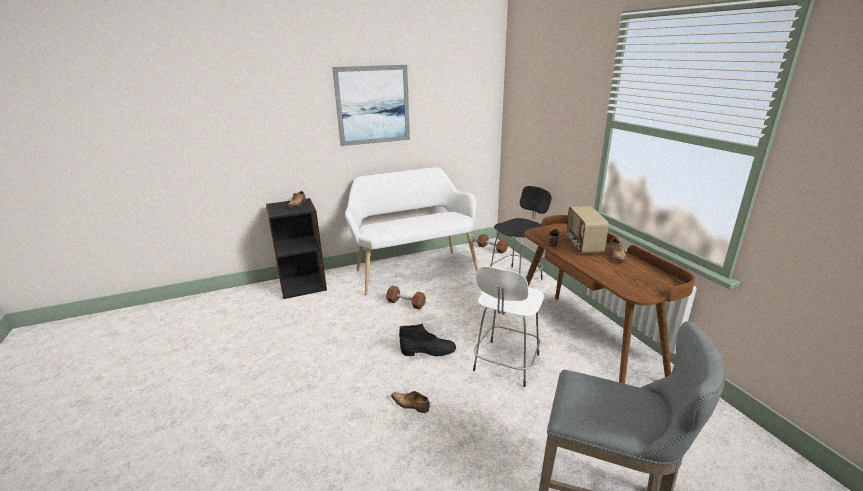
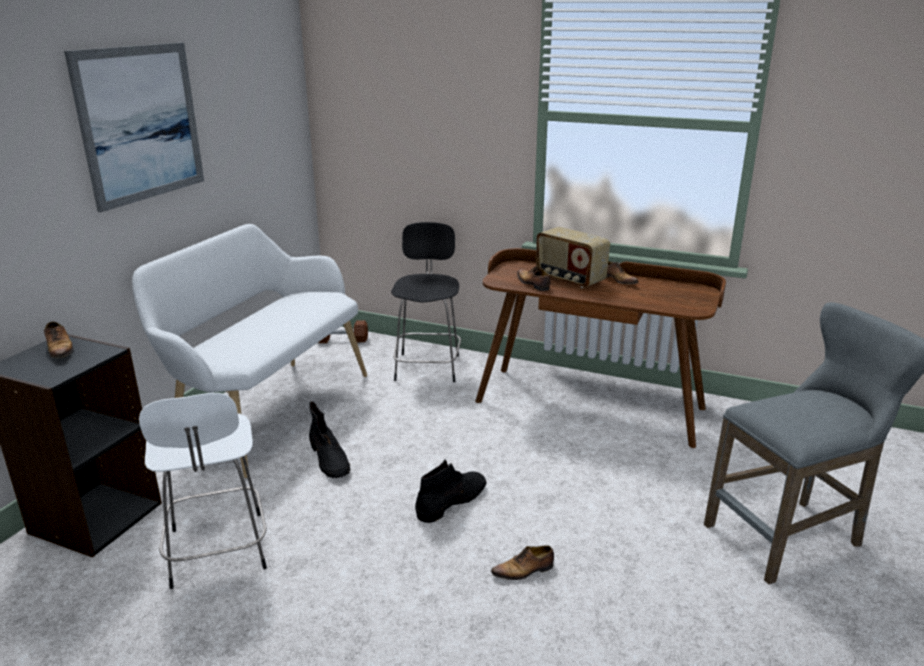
camera: 45 degrees left, 0 degrees up
brown dumbbell [386,286,426,310] -> black boot [309,402,350,478]
white stool [473,266,544,387] -> white stool moved to [139,393,267,589]

